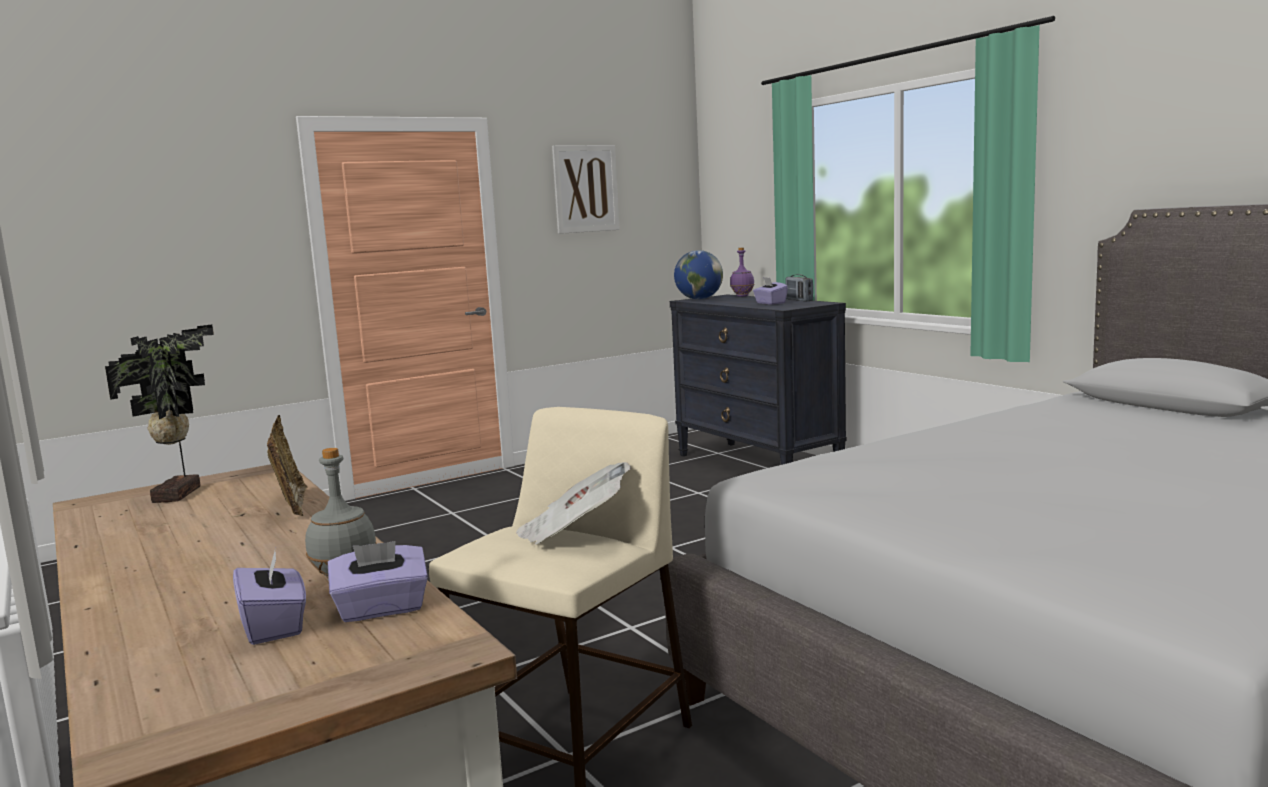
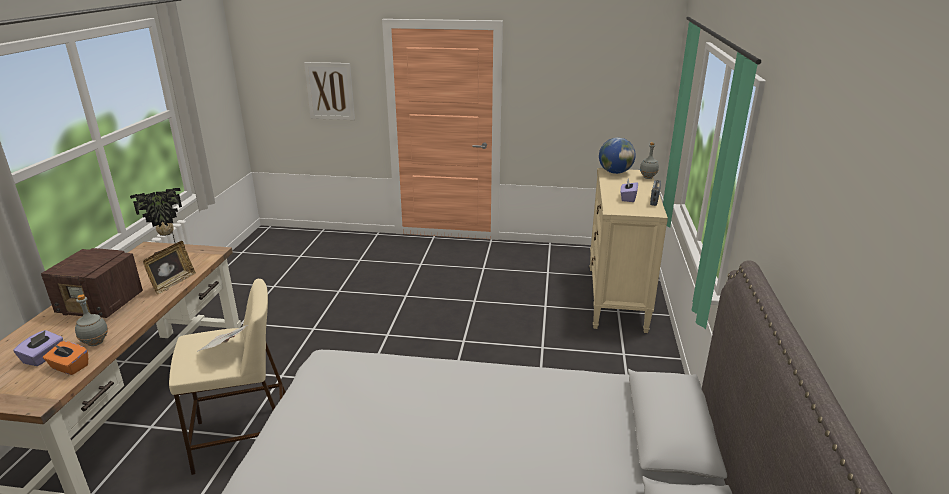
camera: 40 degrees right, 15 degrees up
purple tissue box [328,541,428,622] -> orange tissue box [43,341,88,375]
picture [552,145,620,234] -> picture moved to [304,62,355,120]
black dresser [670,294,847,465] -> beige dresser [590,168,668,333]
purple bottle [730,248,754,297] -> grey bottle [640,142,659,179]
none -> radio [41,248,143,318]

